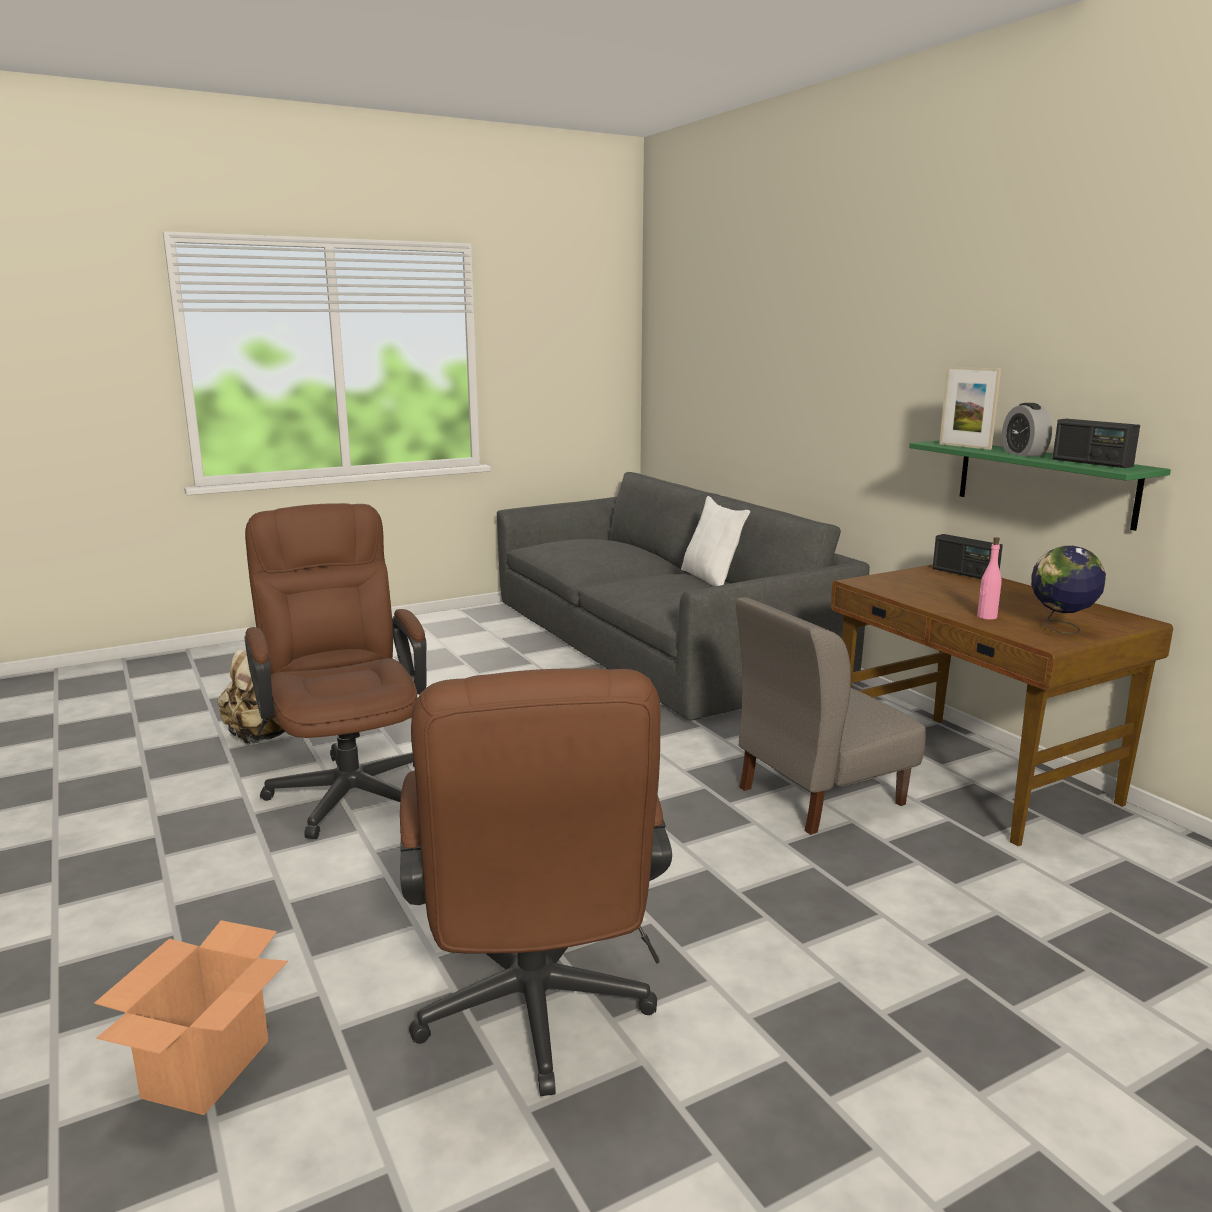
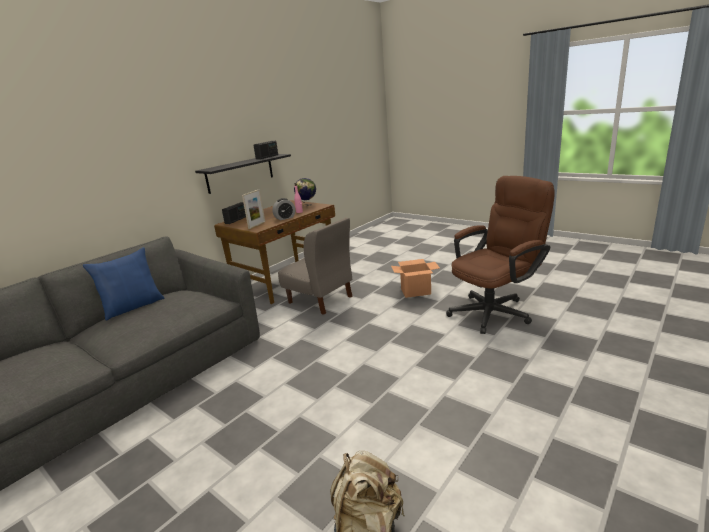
camera: 110 degrees left, 5 degrees up
cardboard box [94,920,288,1115] -> cardboard box moved to [391,259,440,298]
brown office chair [244,503,427,839] -> none
white pillow [681,496,750,586] -> blue pillow [83,247,165,321]
green shelf [909,440,1171,531] -> black shelf [195,154,291,194]
picture frame [939,367,1001,450] -> picture frame moved to [242,189,265,229]
alarm clock [1002,403,1052,457] -> alarm clock moved to [272,198,295,220]

